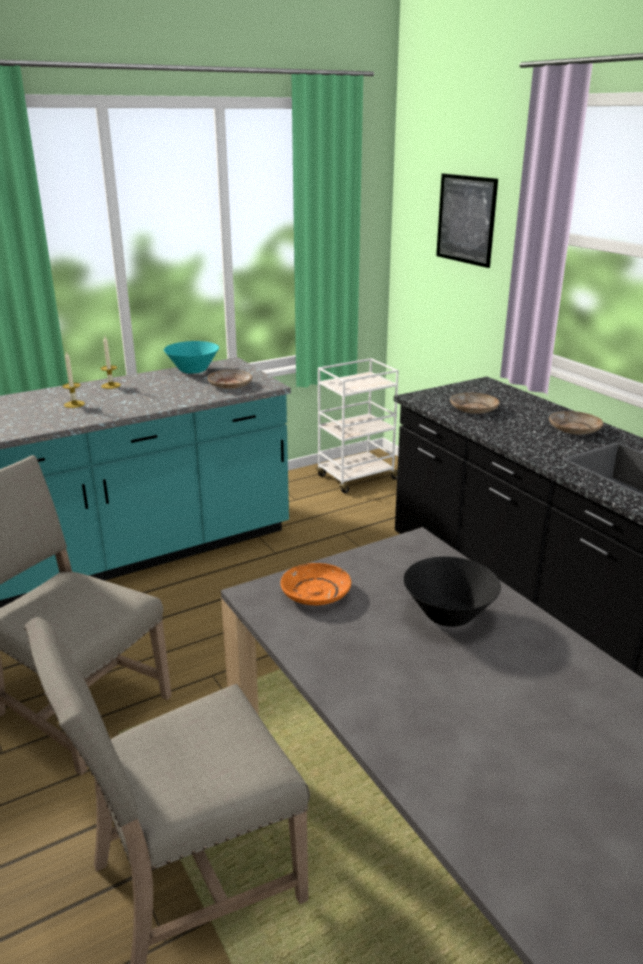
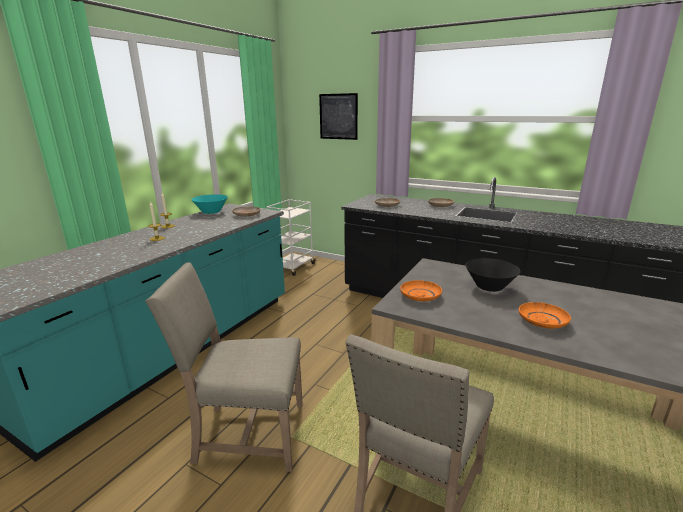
camera: 30 degrees left, 5 degrees down
none -> orange plate [519,302,571,329]

